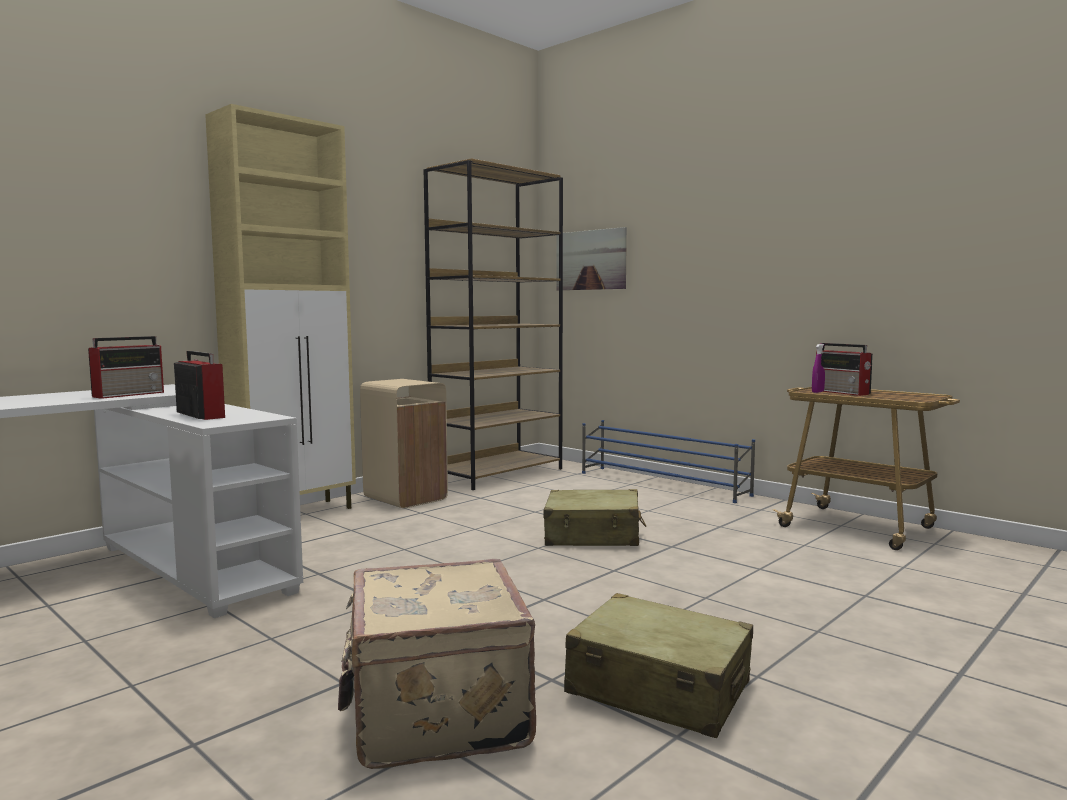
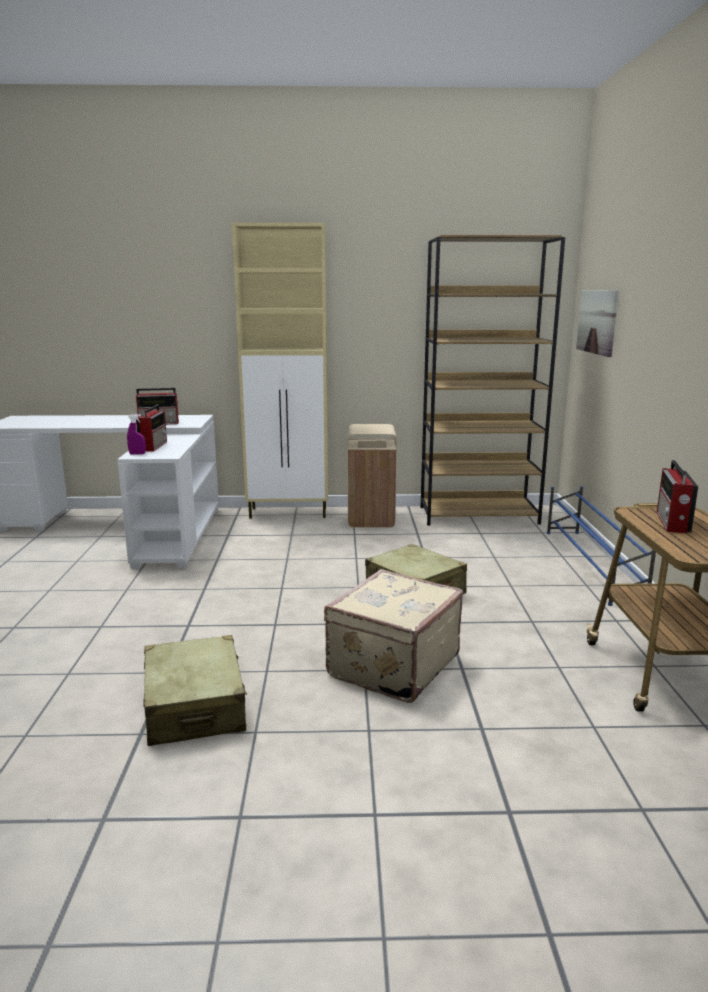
camera: 45 degrees right, 10 degrees up
beige suitcase [338,559,536,769] -> beige suitcase moved to [324,569,463,703]
purple spray bottle [812,344,825,393] -> purple spray bottle moved to [127,414,146,455]

